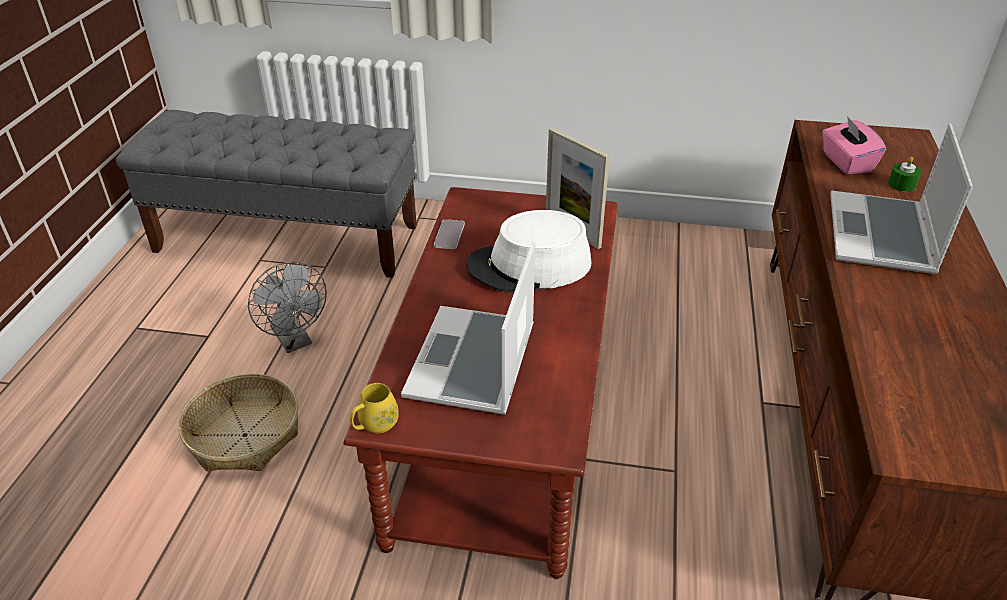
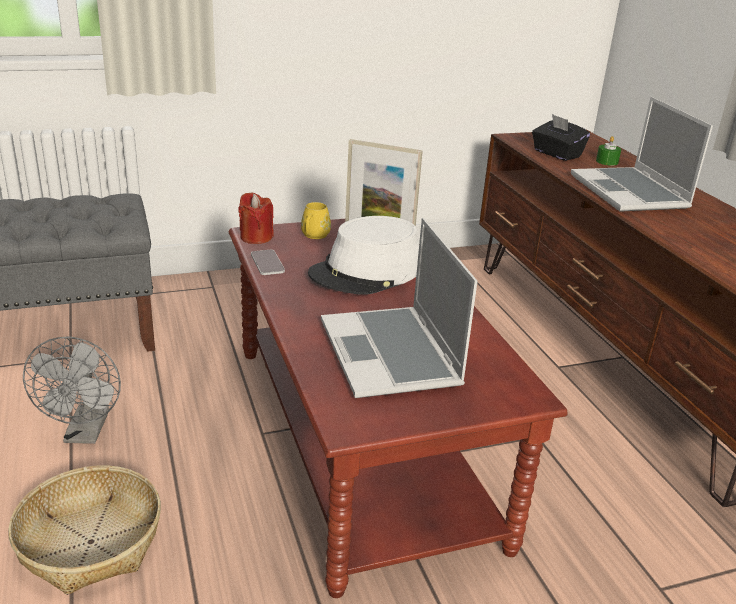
camera: 30 degrees left, 10 degrees down
grey fan [248,261,327,353] -> grey fan turned 60 degrees clockwise [23,336,121,444]
yellow mug [350,383,399,433] -> yellow mug moved to [301,202,331,239]
pink tissue box [822,116,886,174] -> black tissue box [532,114,590,161]
none -> red candle [238,192,274,244]

